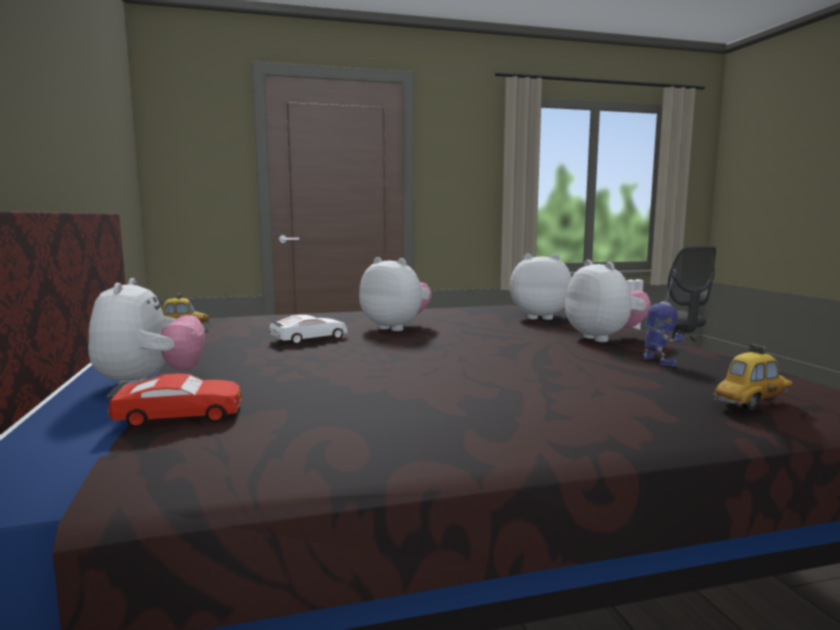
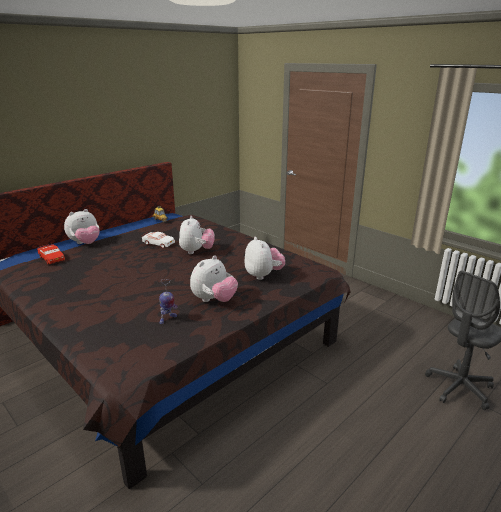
camera: 60 degrees right, 15 degrees up
toy car [713,344,793,410] -> none

